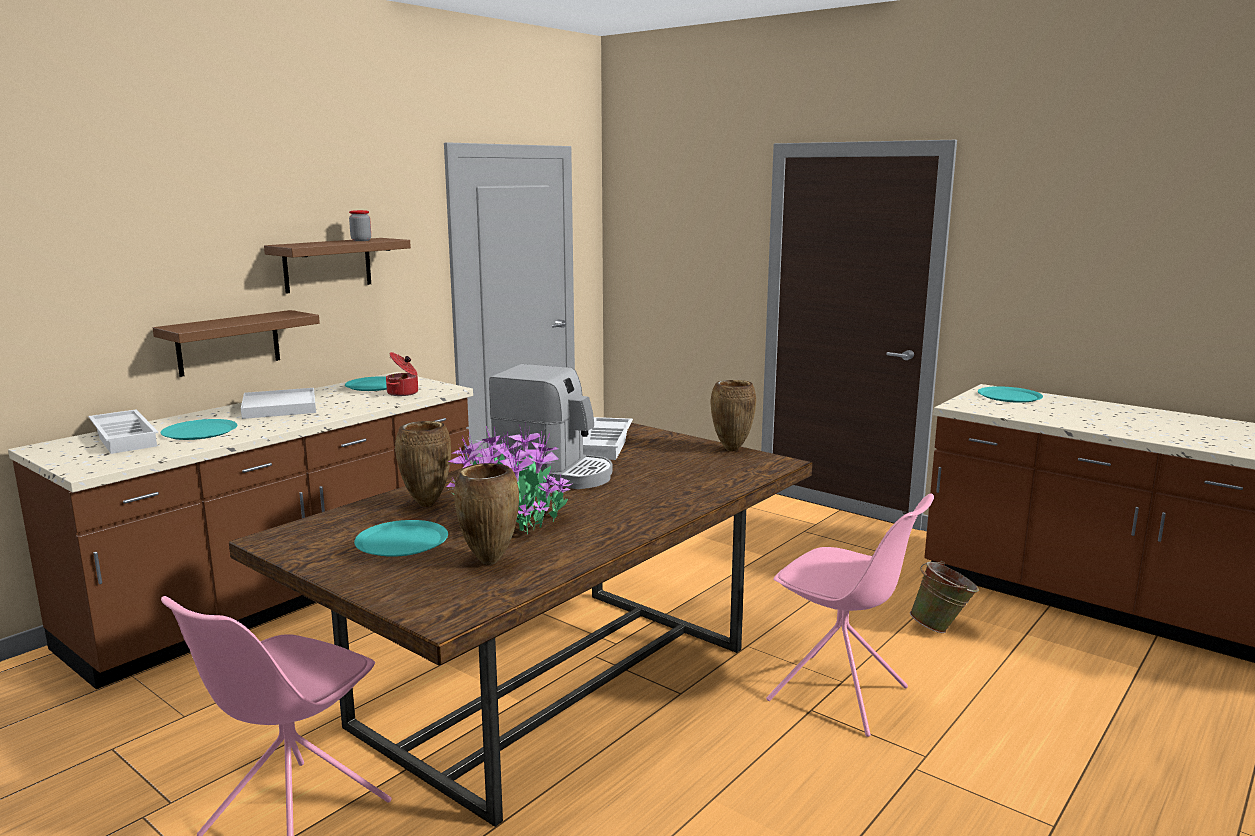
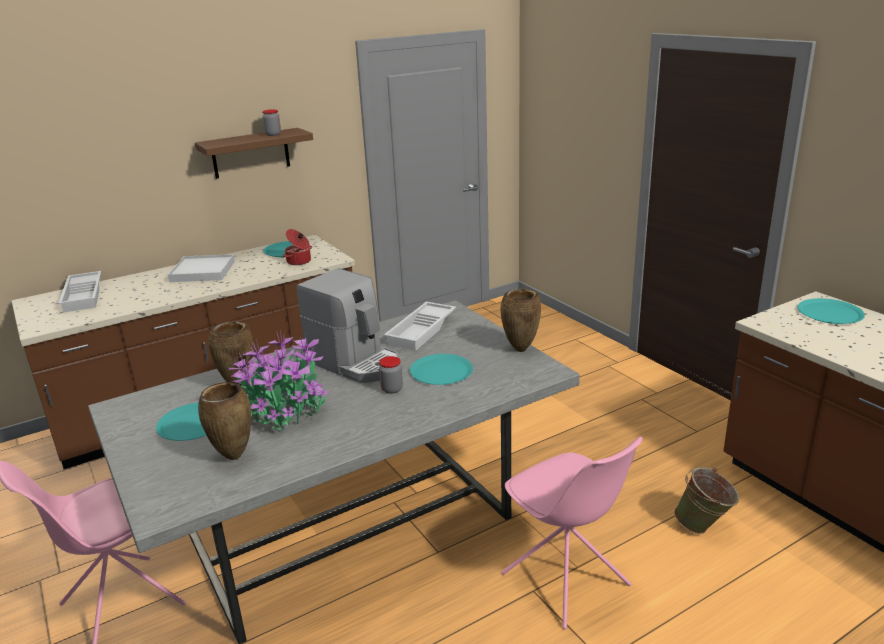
camera: 20 degrees right, 10 degrees up
brown shelf [153,310,320,377] -> none
turquoise plate [161,419,237,440] -> turquoise plate moved to [410,354,473,385]
brown dining table [229,423,813,827] -> grey dining table [88,300,580,644]
none -> jar [379,356,403,394]

